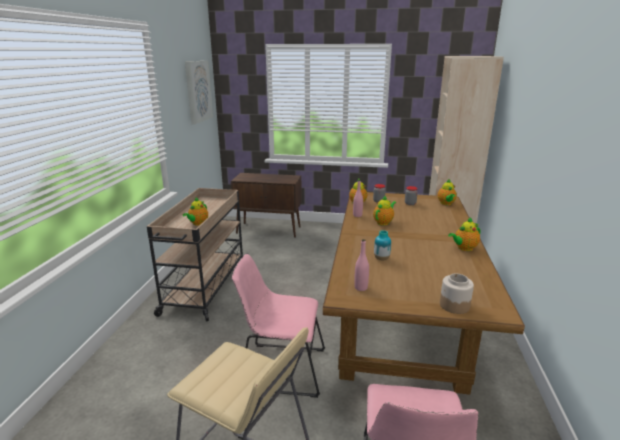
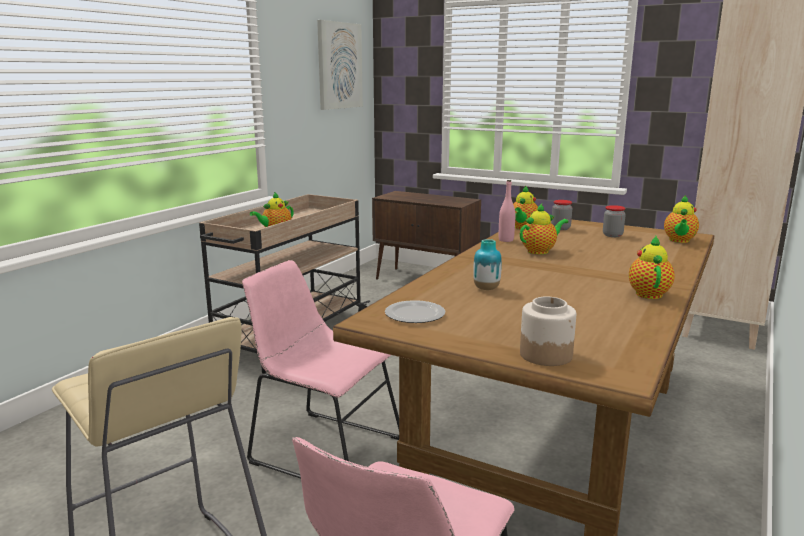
camera: 20 degrees right, 5 degrees down
pink bottle [354,239,369,291] -> plate [385,300,445,323]
teapot [448,218,481,251] -> teapot turned 105 degrees clockwise [629,236,675,299]

